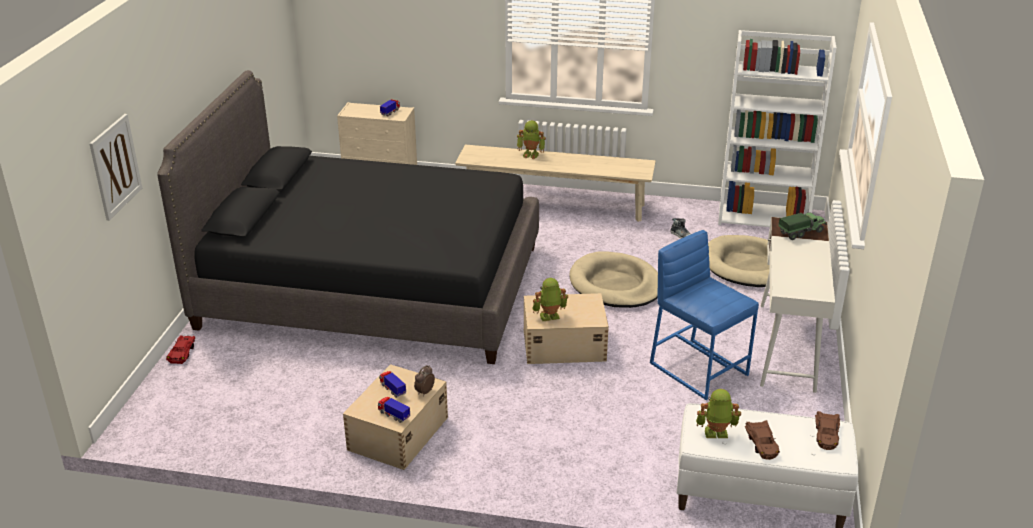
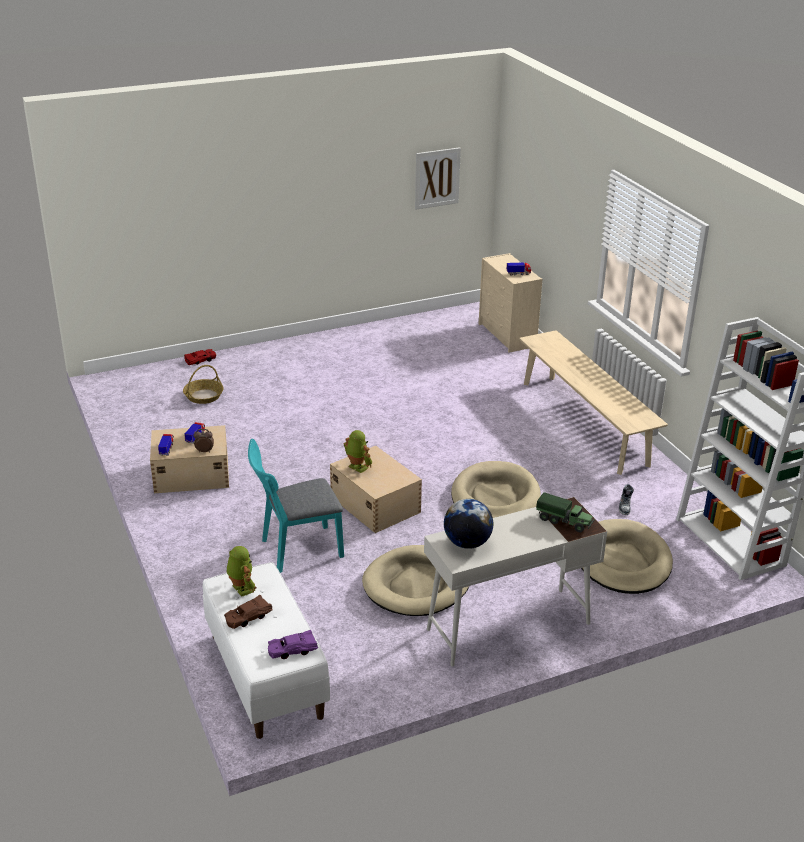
camera: 55 degrees right, 0 degrees up
picture [89,114,142,221] -> picture moved to [415,147,461,209]
black bed [157,70,539,364] -> none
toy robot [517,120,546,159] -> none
blue stool [650,230,759,400] -> beige dog bed [362,545,469,616]
brown toy car [815,411,840,450] -> purple toy car [268,630,318,659]
none -> basket [183,365,224,404]
none -> turquoise chair [248,439,344,573]
none -> globe [444,499,493,549]

